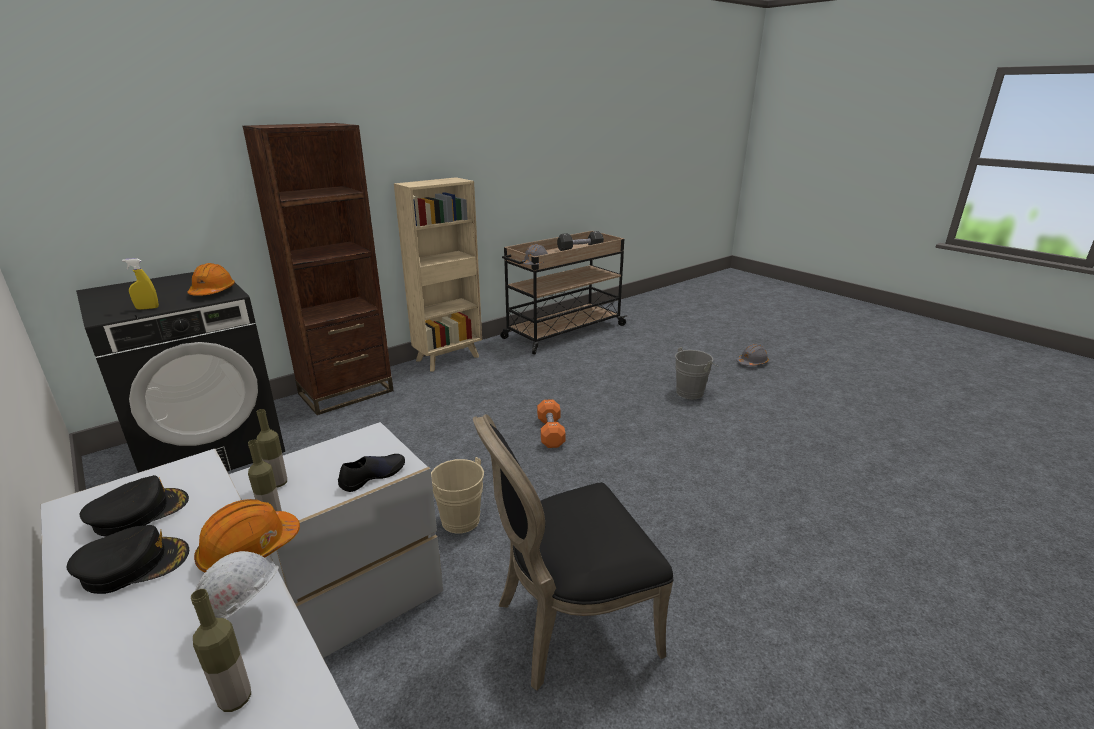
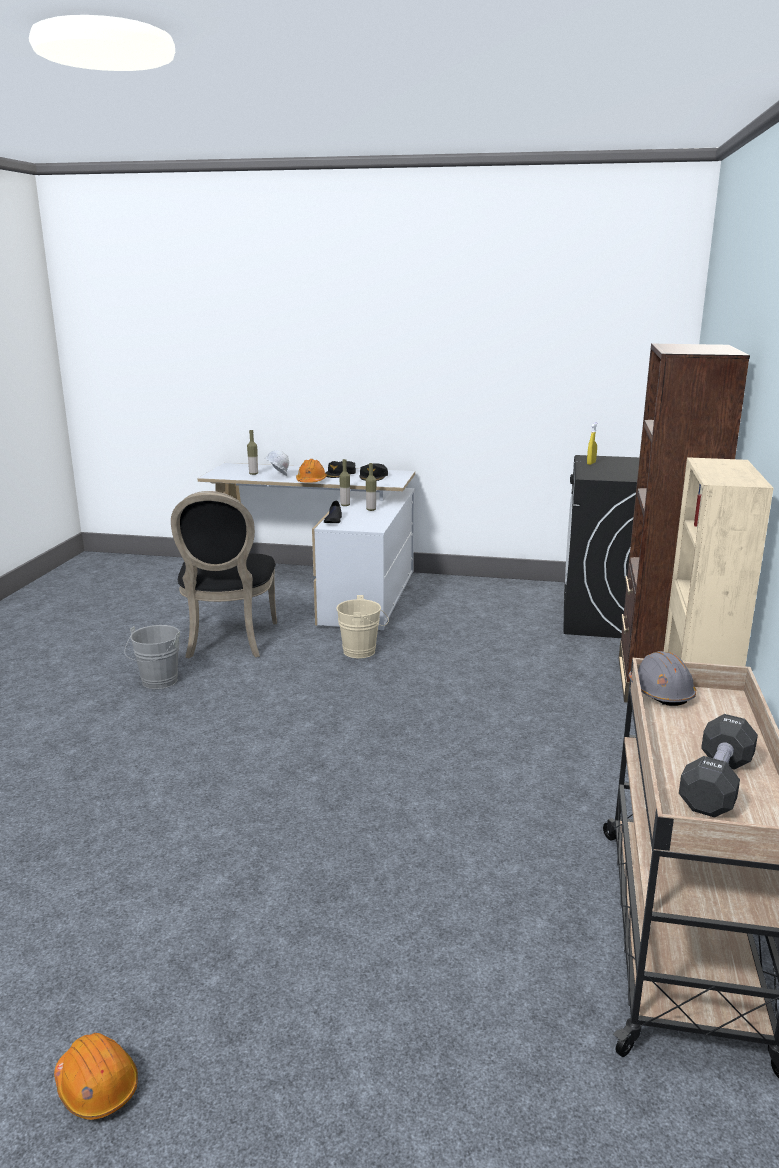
camera: 140 degrees right, 5 degrees down
orange hard hat [188,263,235,296] -> orange hard hat moved to [54,1033,138,1120]
black chair [473,414,674,691] -> black chair turned 150 degrees clockwise [171,491,277,658]
orange dumbbell [537,399,566,448] -> none
grey bucket [675,347,719,400] -> grey bucket moved to [125,625,180,689]
grey hard hat [737,344,769,366] -> none

